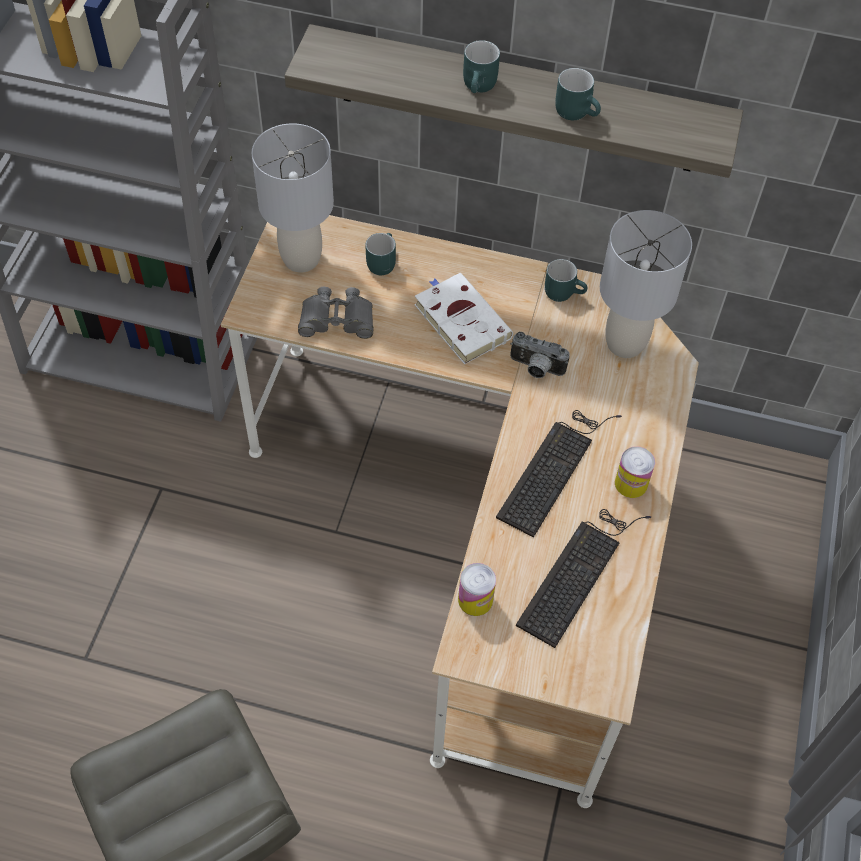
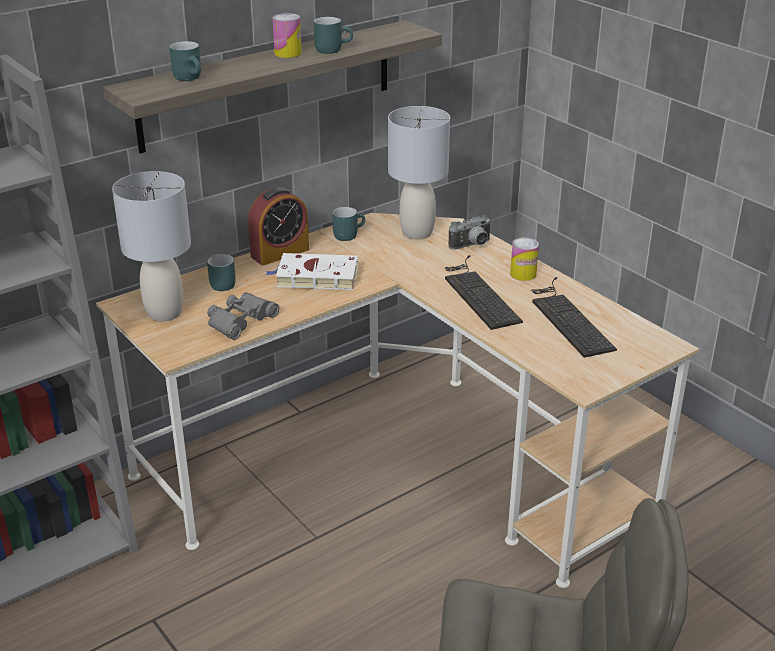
camera: 50 degrees left, 25 degrees down
can [458,563,496,616] -> can moved to [272,13,302,58]
turquoise mug [463,40,500,93] -> turquoise mug moved to [169,41,201,81]
camera [510,332,570,378] -> camera moved to [449,215,492,250]
none -> alarm clock [248,187,309,265]

